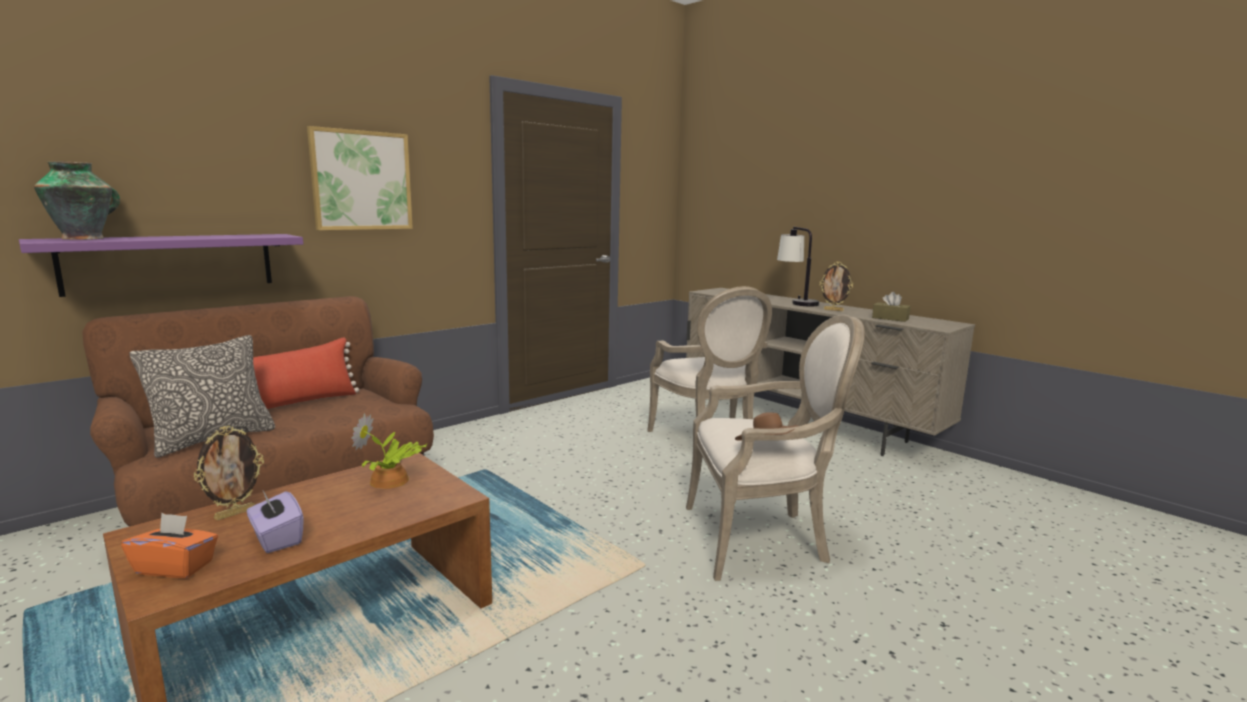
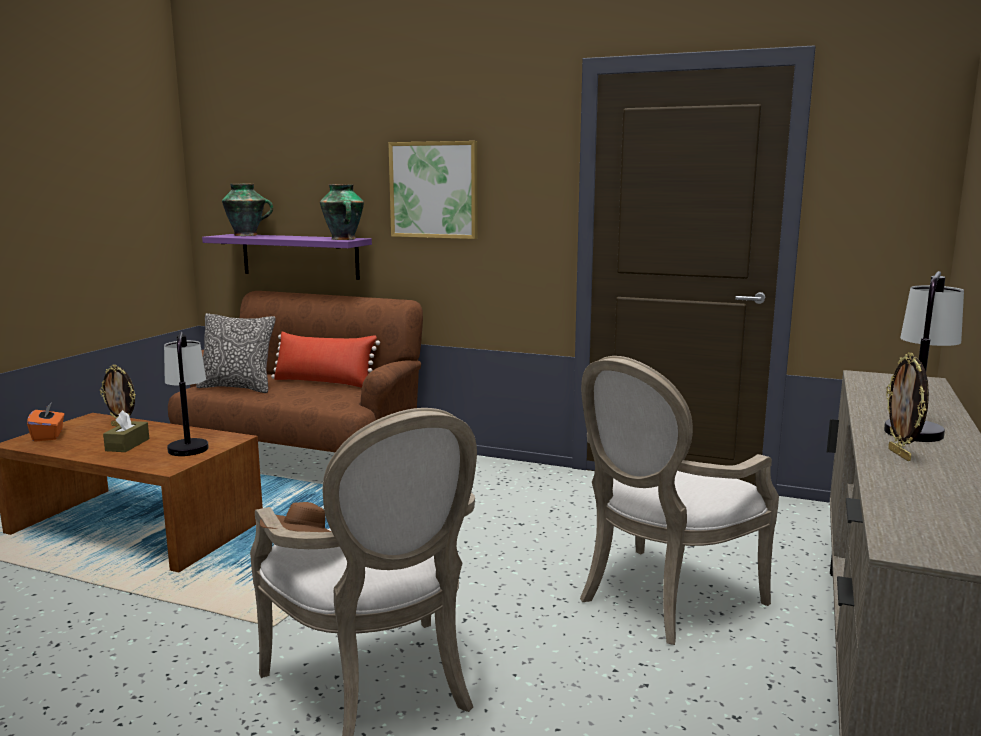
camera: 65 degrees right, 0 degrees up
purple tissue box [247,491,304,553] -> none
potted plant [351,413,427,489] -> table lamp [164,332,209,456]
brown tissue box [872,292,911,322] -> brown tissue box moved to [103,410,149,452]
none -> vase [320,184,364,240]

